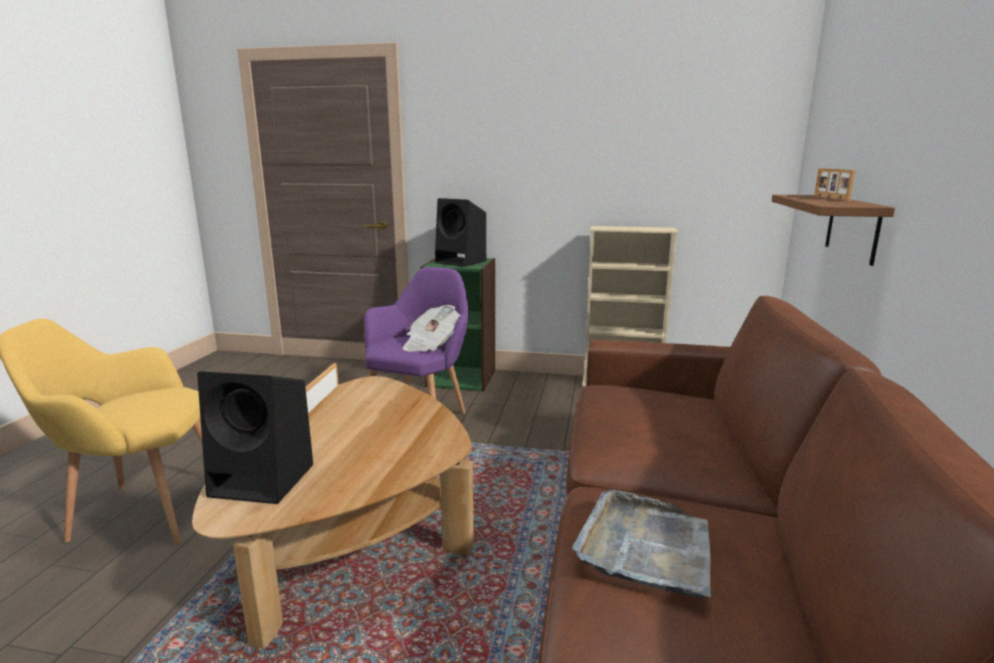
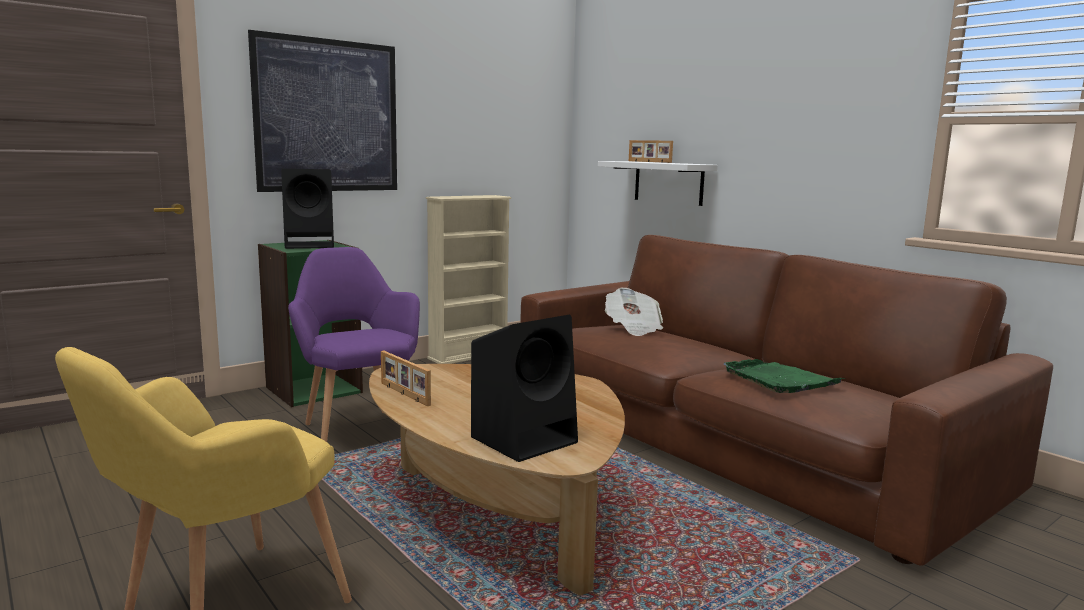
camera: 50 degrees left, 5 degrees down
newspaper [403,305,461,352] -> newspaper moved to [605,288,663,336]
grey tray [572,489,711,599] -> green tray [724,359,846,393]
brown shelf [772,195,895,266] -> white shelf [598,161,718,206]
none -> picture [248,30,397,192]

